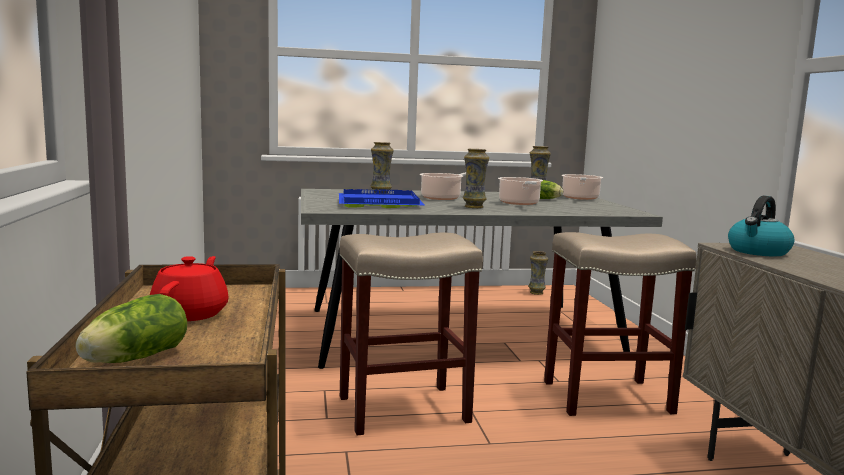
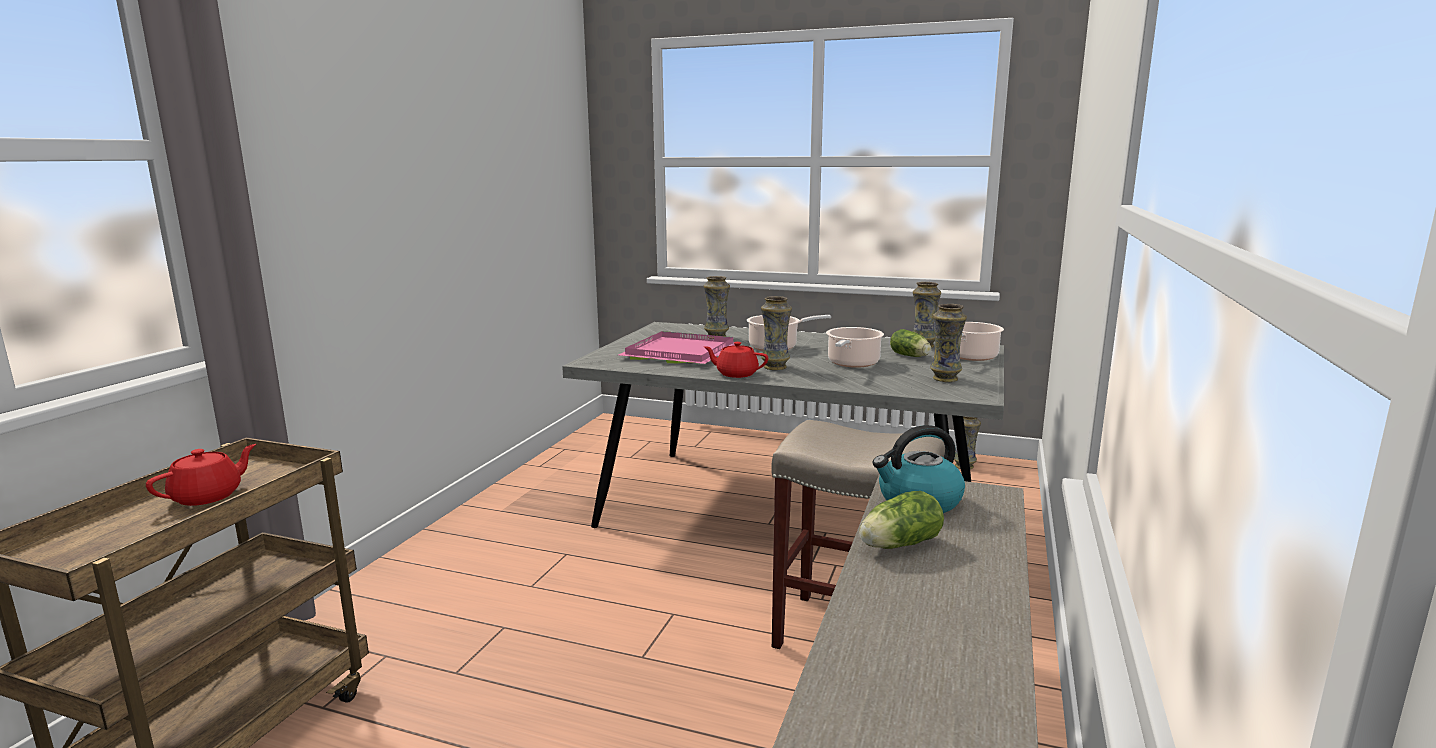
camera: 30 degrees right, 5 degrees up
lettuce [76,294,187,363] -> lettuce moved to [859,491,944,549]
blue tray [339,189,425,208] -> pink tray [619,331,735,364]
beige stool [340,232,483,435] -> none
none -> red teapot [703,342,768,378]
none -> vase [930,304,967,382]

